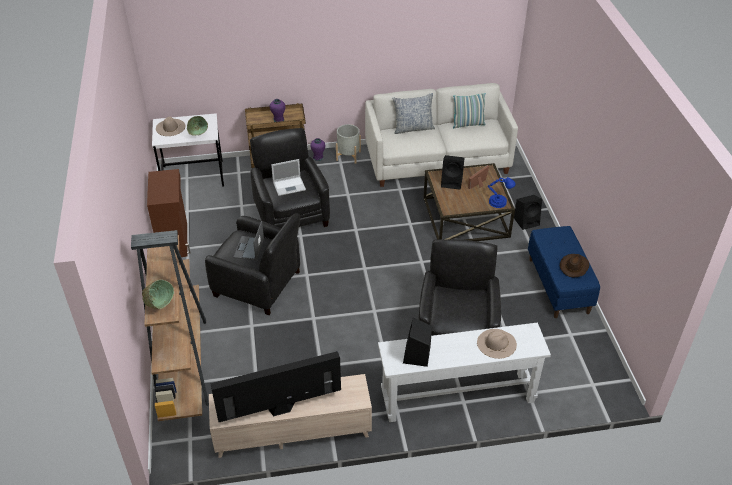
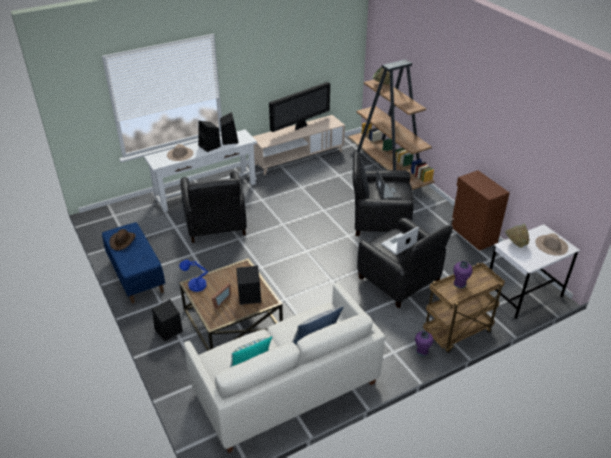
camera: 160 degrees right, 5 degrees down
grey planter [336,124,361,164] -> none
none -> black speaker [198,121,221,152]

